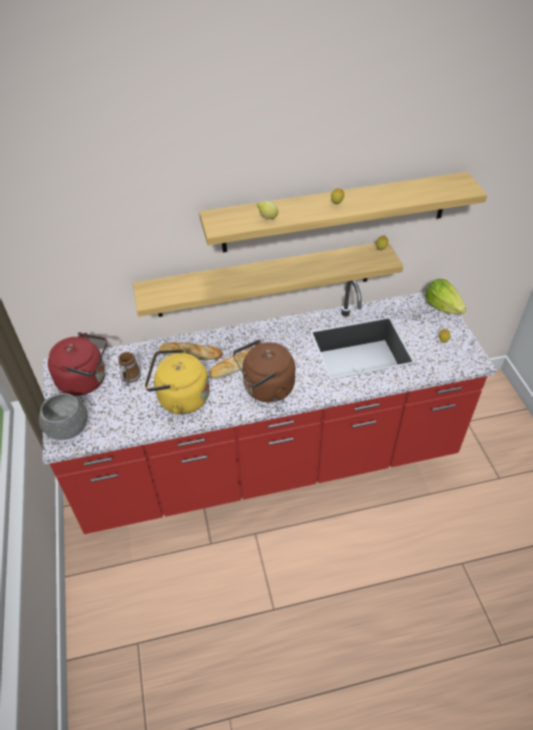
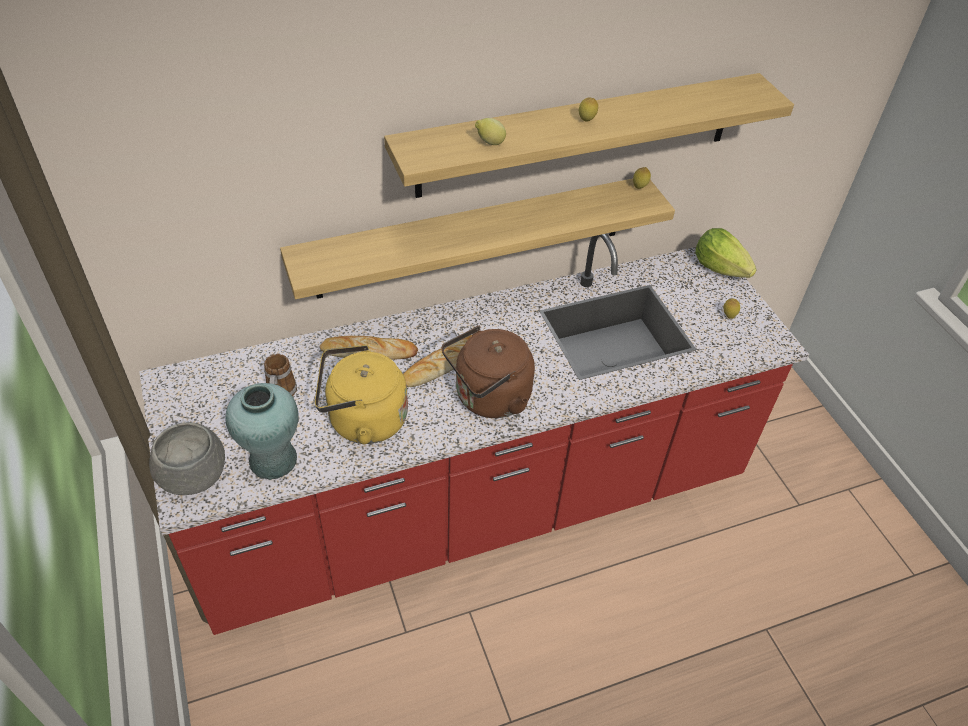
camera: 10 degrees left, 0 degrees up
red kettle [48,332,107,396] -> none
none -> turquoise vase [225,383,298,480]

